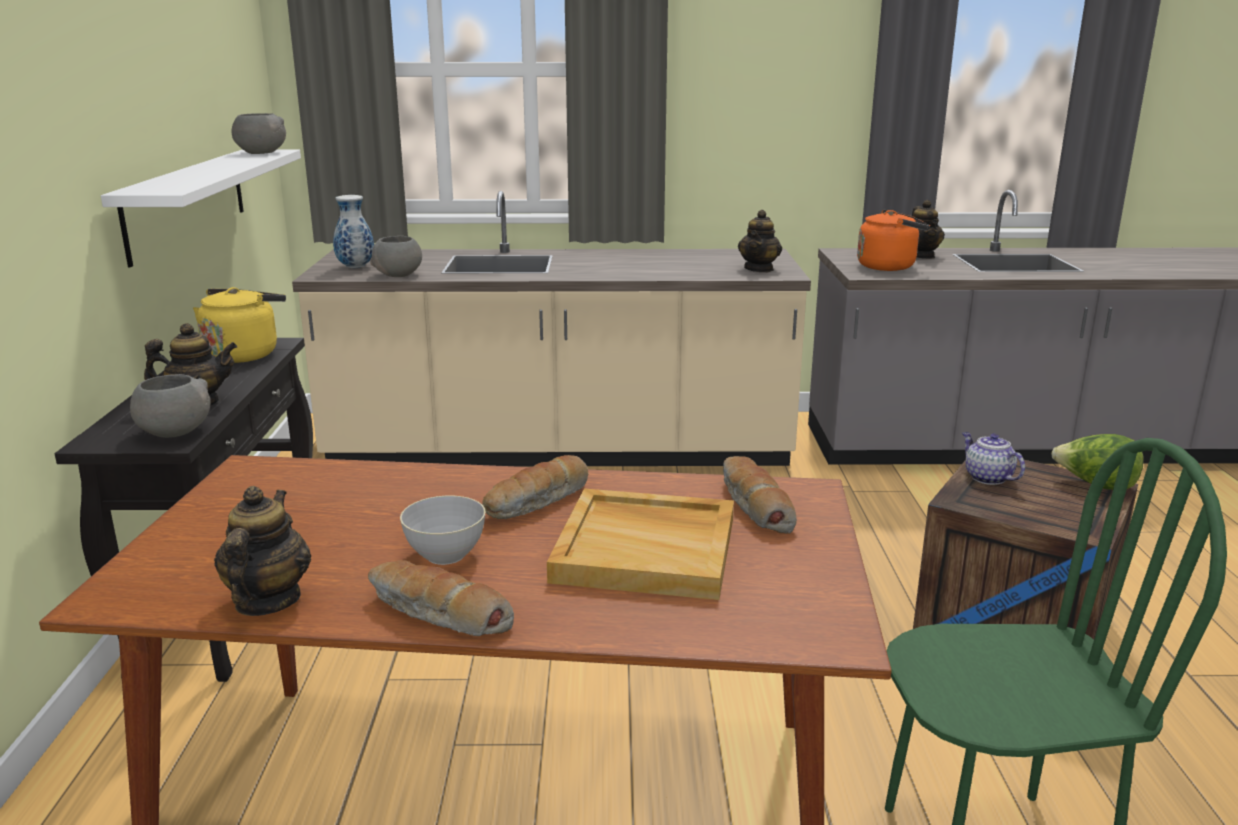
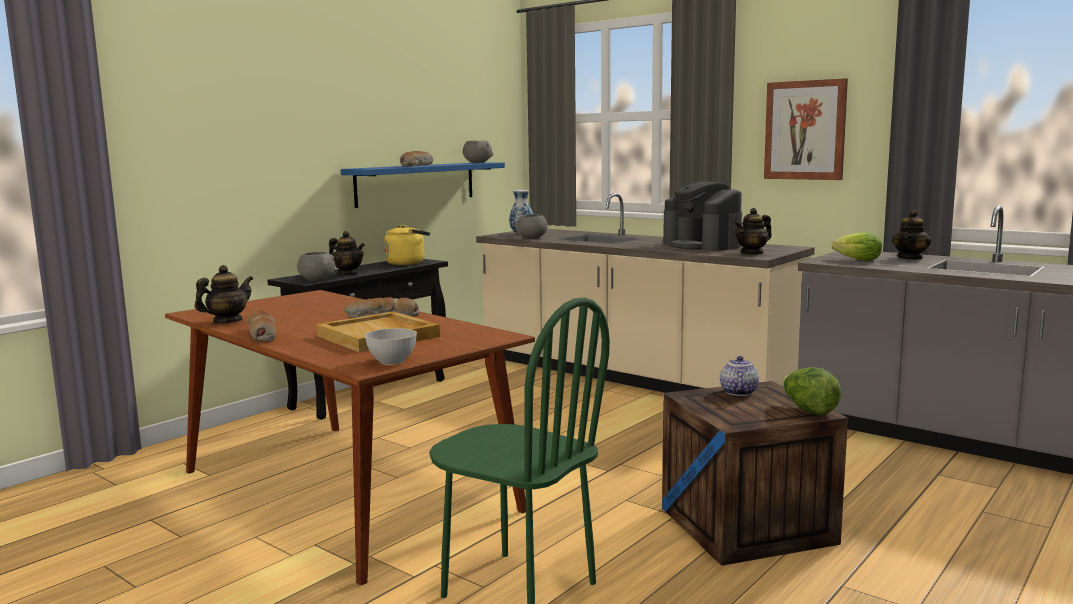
camera: 40 degrees right, 10 degrees down
white shelf [101,149,301,268] -> blue shelf [341,162,505,208]
grey bowl [400,496,486,565] -> grey bowl moved to [365,328,417,365]
bread [723,456,797,534] -> bread moved to [400,151,433,167]
orange kettle [857,210,930,271] -> lettuce [832,233,882,261]
none -> coffee machine [663,181,742,251]
none -> picture [764,78,848,180]

